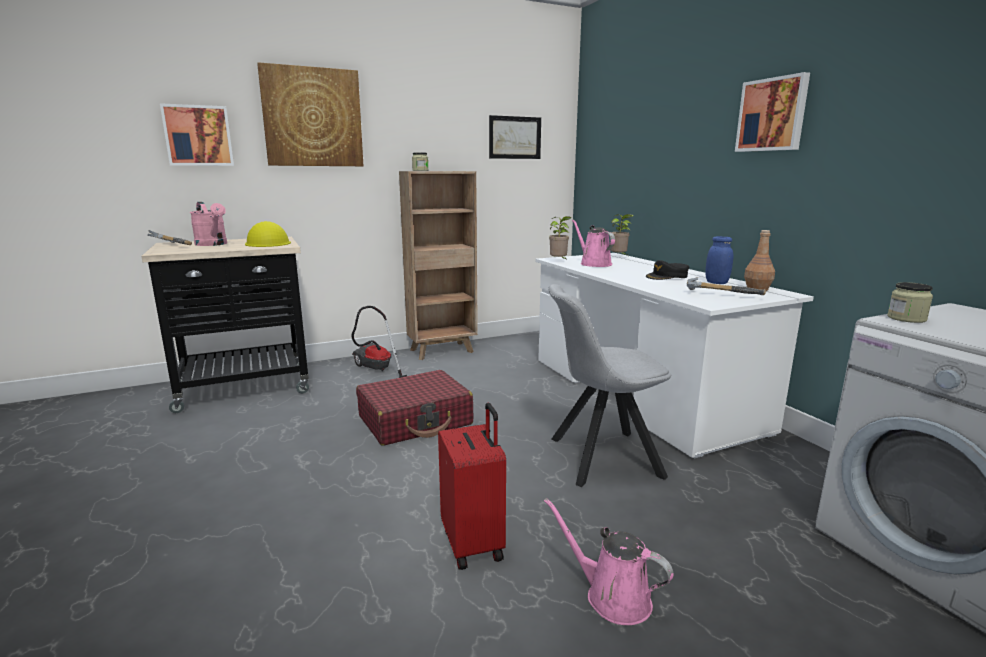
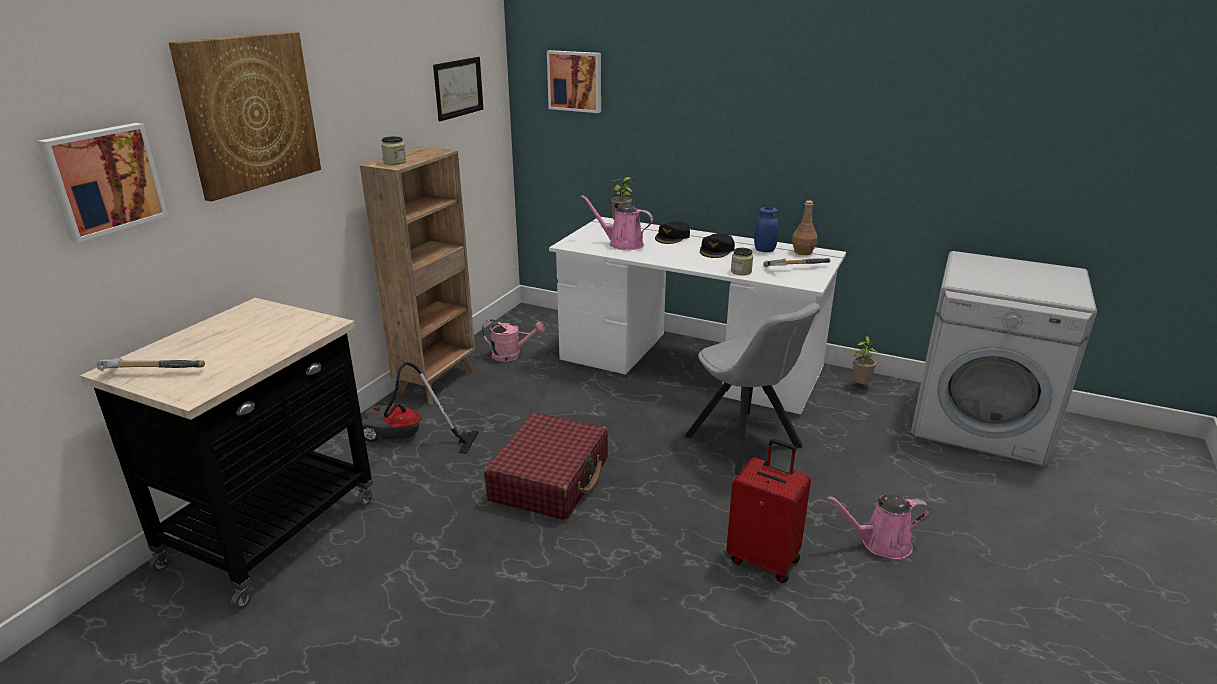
camera: 40 degrees left, 10 degrees up
pink watering can [190,202,227,246] -> pink watering can moved to [482,319,545,362]
yellow hard hat [245,221,291,247] -> none
grey chair [548,284,671,487] -> grey chair turned 75 degrees counterclockwise [684,303,820,475]
potted plant [549,216,572,260] -> potted plant moved to [852,336,878,384]
picture [735,72,810,152] -> picture moved to [547,50,601,113]
jar [887,282,933,323] -> jar moved to [731,248,753,275]
none -> black cap [655,221,690,244]

